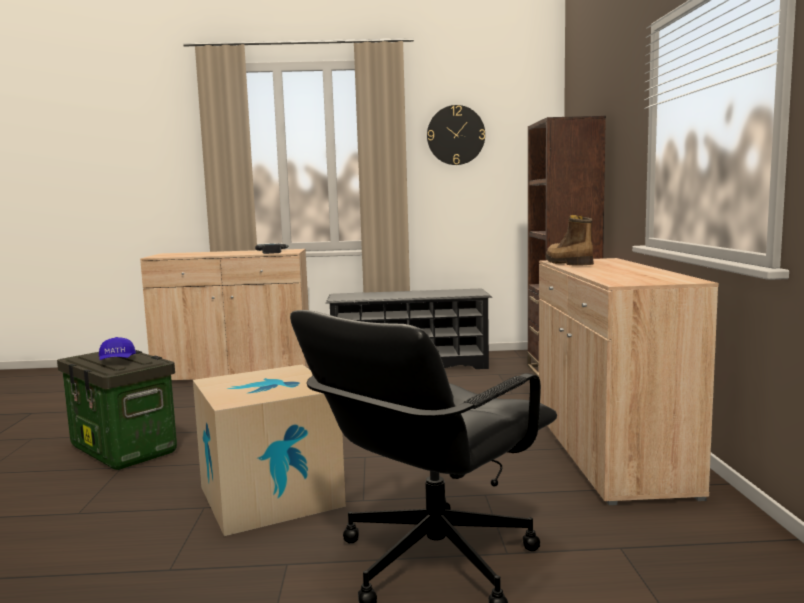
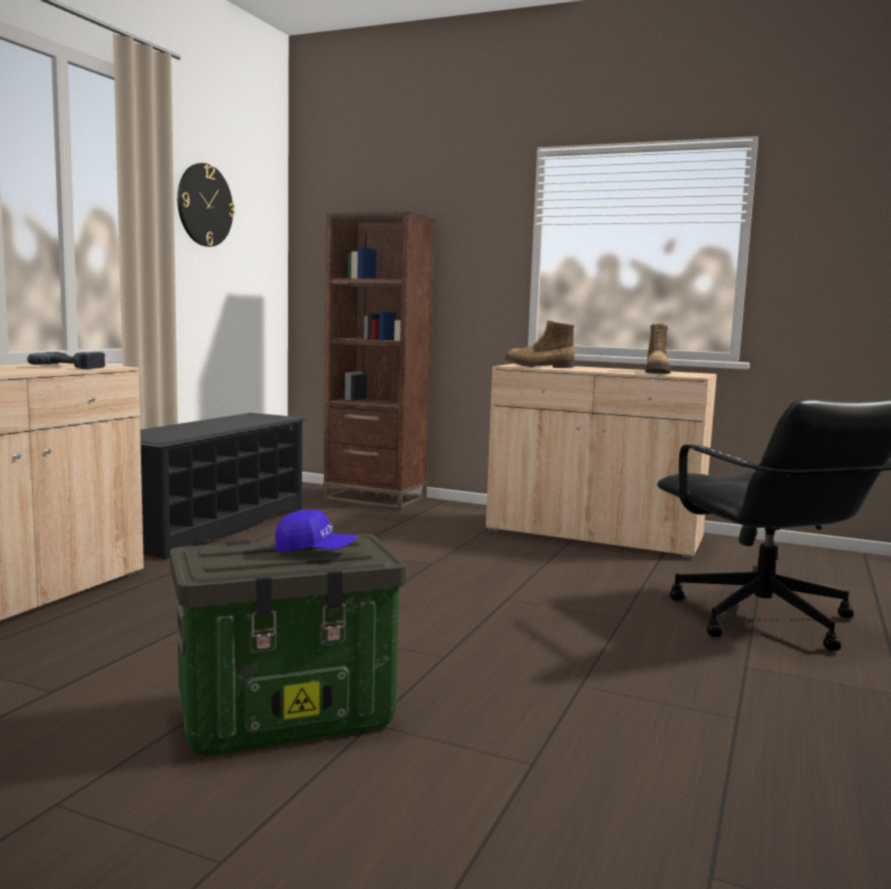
camera: 65 degrees left, 0 degrees up
cardboard box [193,365,346,536] -> none
none -> boot [645,324,671,374]

